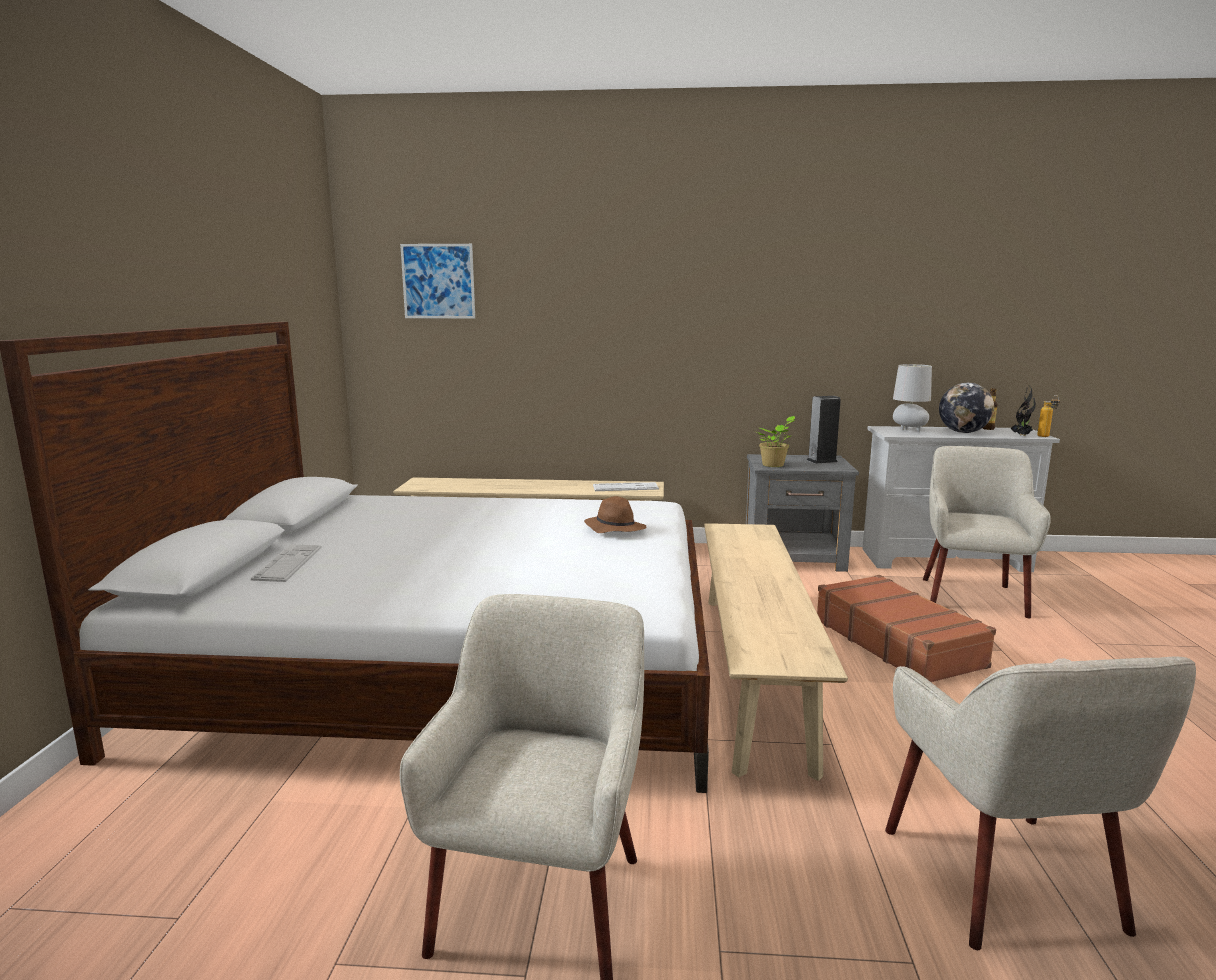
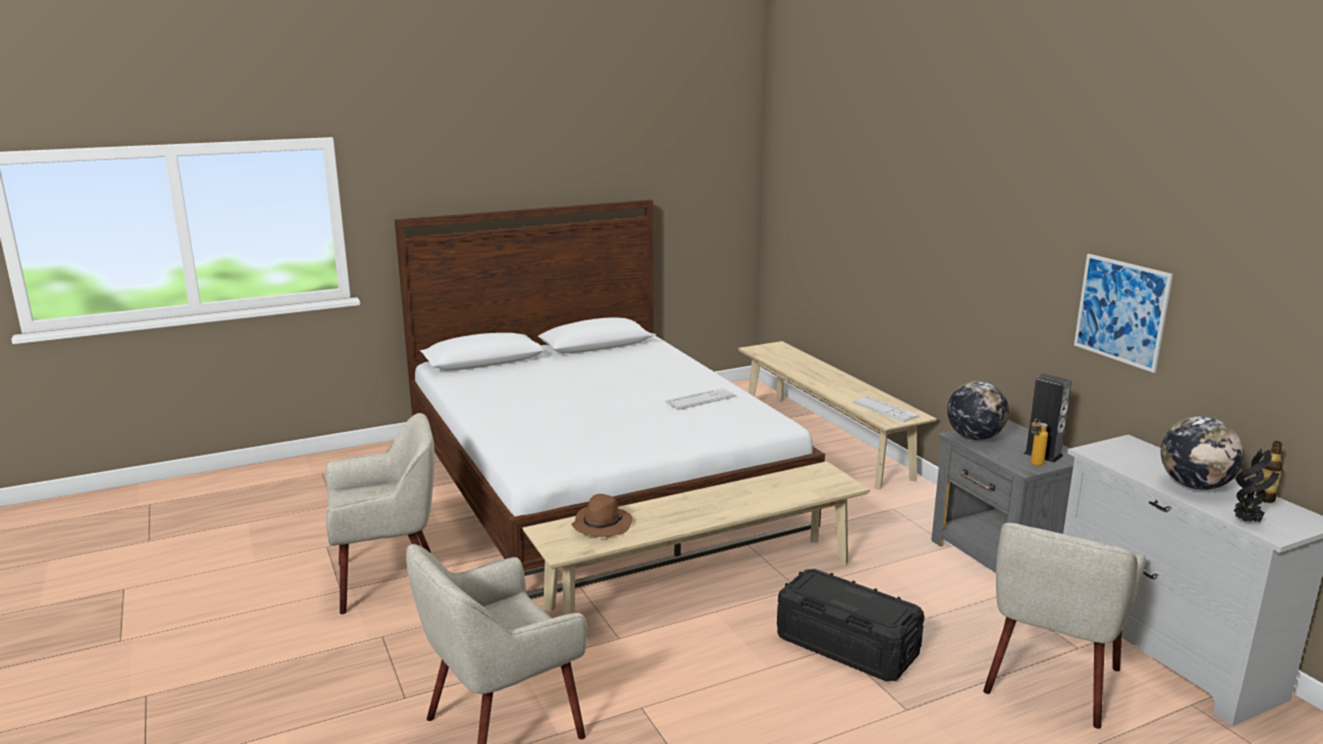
camera: 60 degrees right, 5 degrees up
keyboard [251,544,322,582] -> keyboard moved to [665,388,736,410]
picture [400,244,475,318] -> picture moved to [1074,254,1173,373]
brown hat [584,496,646,533] -> brown hat moved to [572,494,632,537]
potted plant [757,416,795,467] -> globe [947,381,1009,440]
brown suitcase [817,575,996,682] -> black storage box [777,569,924,681]
grey table lamp [893,364,932,432] -> none
beige armchair [923,446,1051,618] -> beige armchair turned 135 degrees clockwise [983,523,1146,729]
bottle [1037,395,1060,437] -> bottle moved to [1031,418,1048,466]

